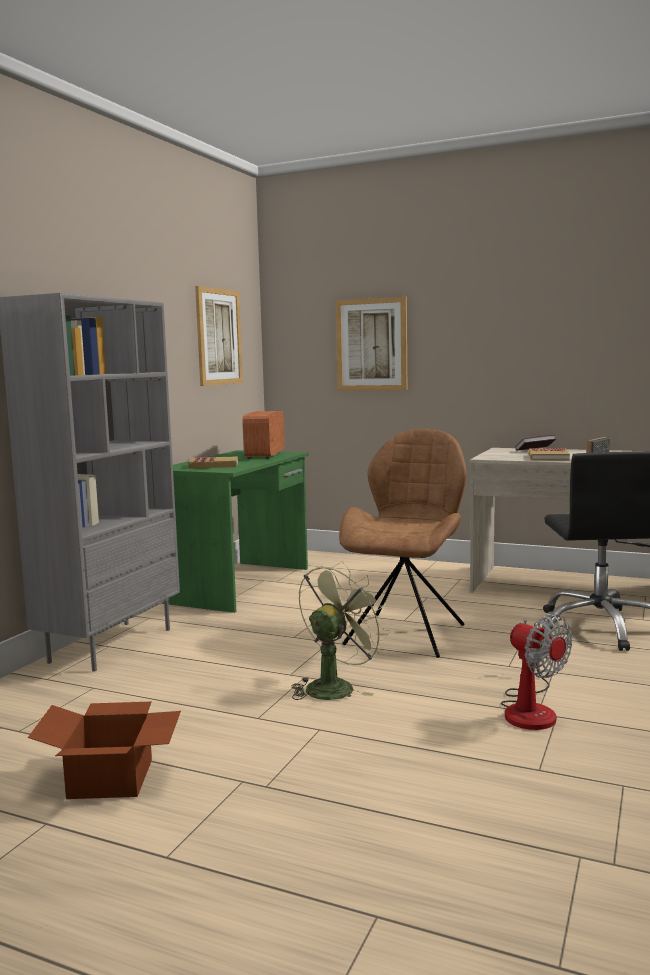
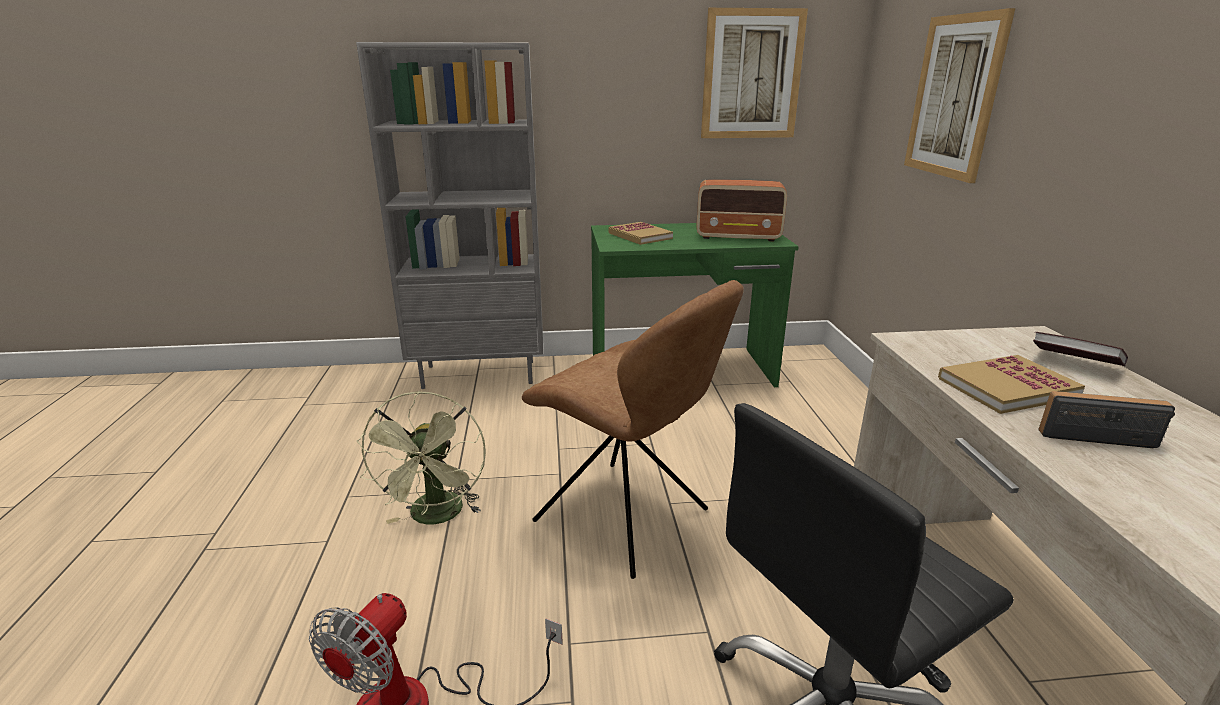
camera: 60 degrees right, 15 degrees up
cardboard box [28,701,181,799] -> none
radio [242,411,284,459] -> radio turned 150 degrees counterclockwise [696,179,787,241]
green fan [292,561,390,700] -> green fan turned 75 degrees clockwise [357,391,486,525]
brown chair [339,429,467,658] -> brown chair turned 45 degrees clockwise [522,280,744,579]

